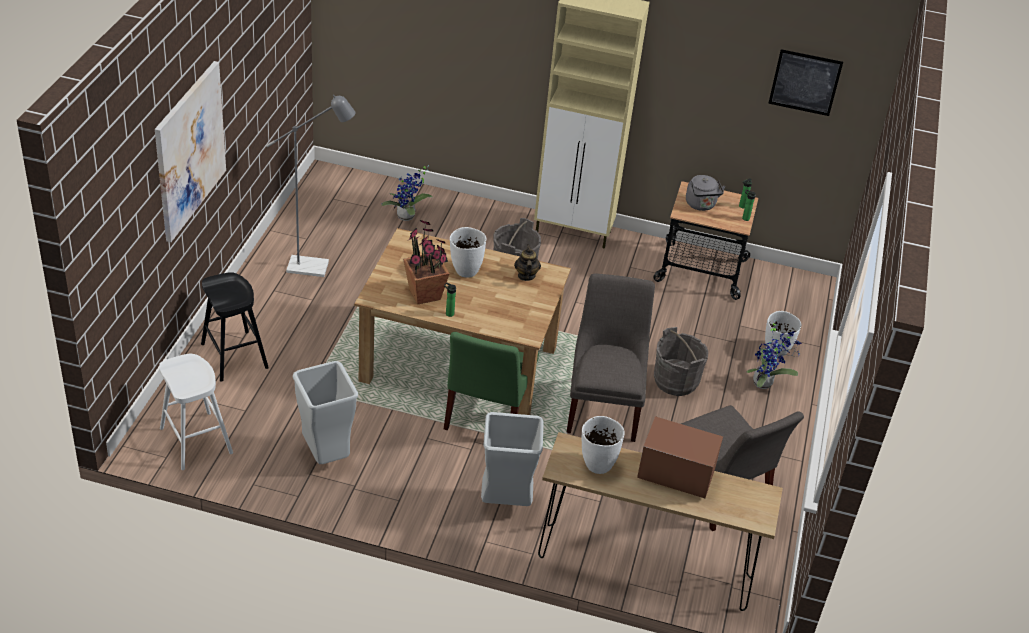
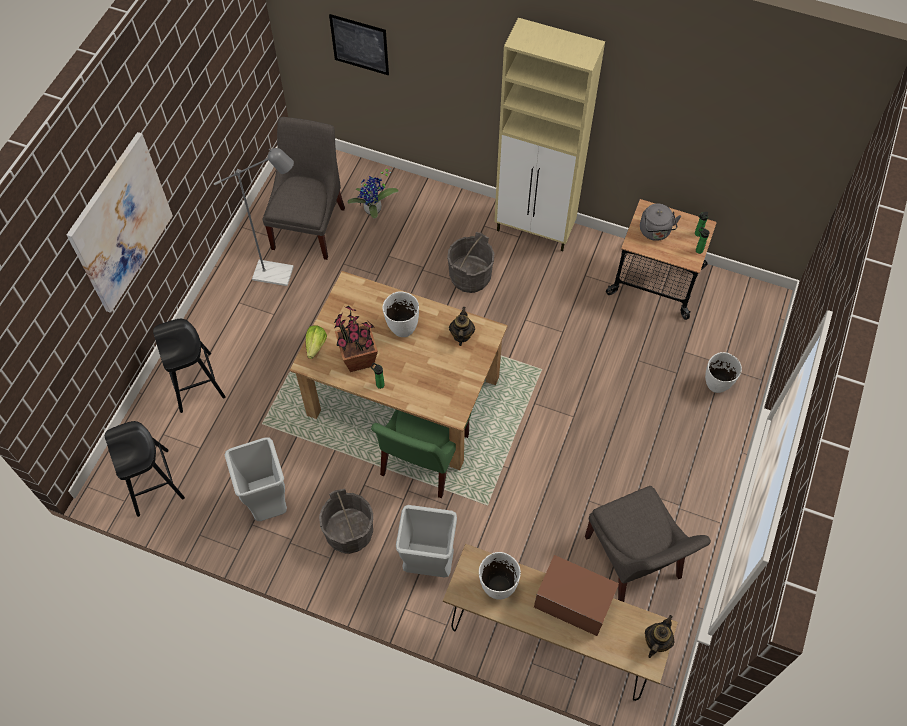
camera: 10 degrees right, 20 degrees up
white stool [159,354,233,470] -> black stool [105,421,185,517]
grey chair [567,273,655,442] -> grey chair moved to [262,117,345,260]
grey bucket [654,327,708,396] -> grey bucket moved to [319,489,373,554]
potted plant [746,320,802,389] -> none
picture [768,49,843,116] -> picture moved to [329,14,389,75]
none -> lettuce [306,325,327,359]
none -> teapot [645,615,674,658]

